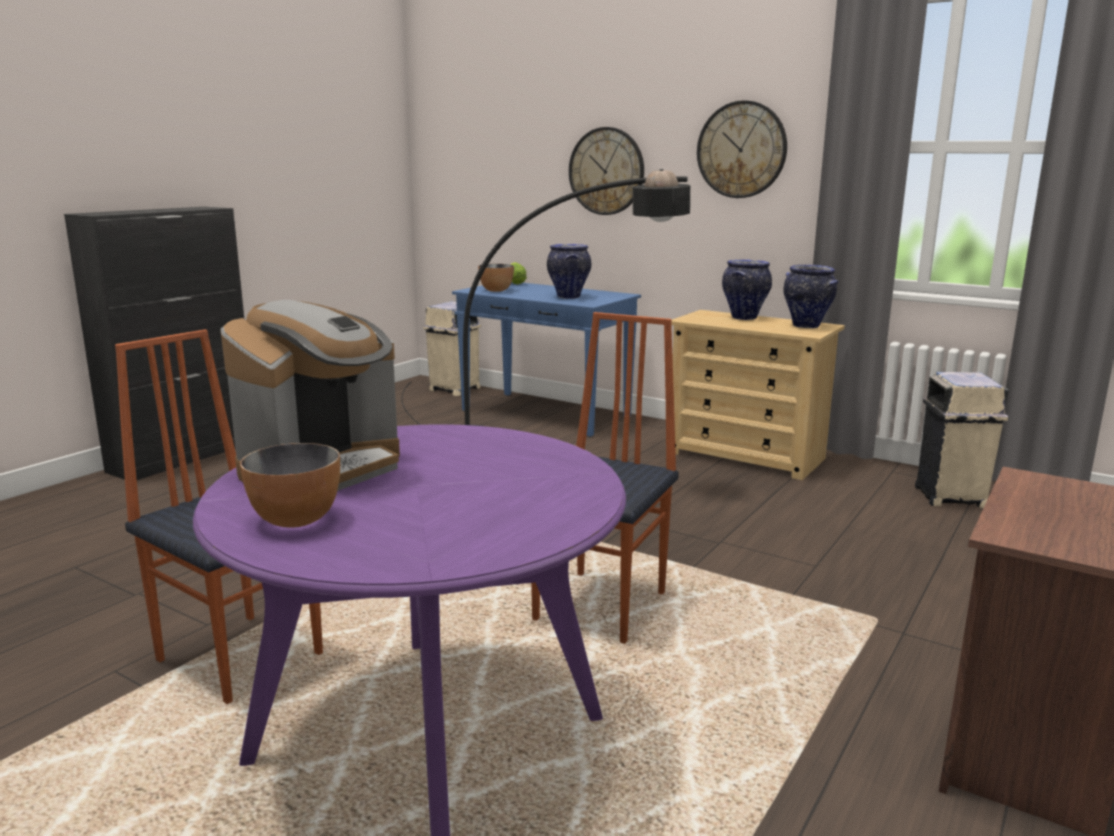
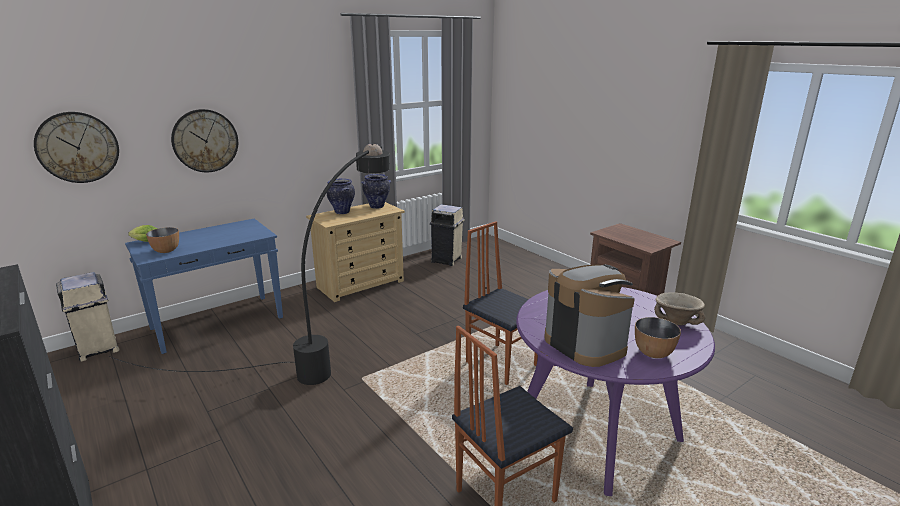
camera: 70 degrees left, 5 degrees up
vase [547,244,591,299] -> none
wall clock [697,100,787,198] -> wall clock moved to [34,112,119,183]
none -> beige bowl [654,292,705,325]

